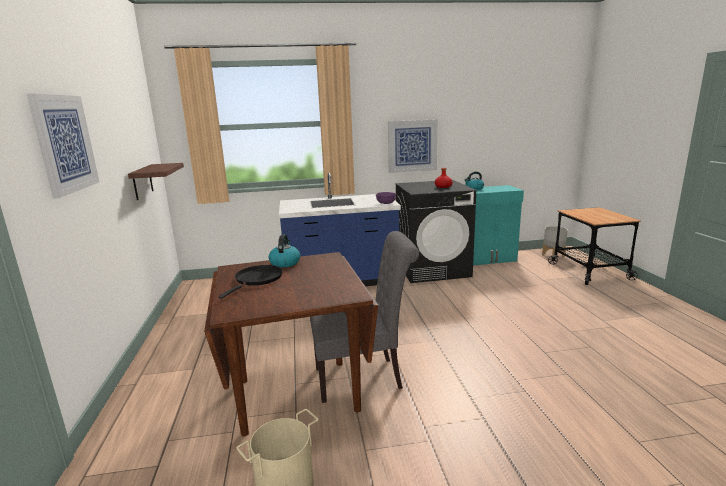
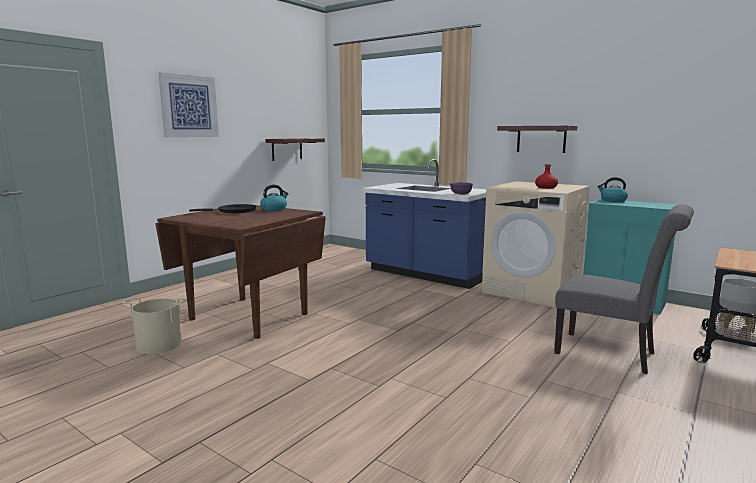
camera: 45 degrees right, 5 degrees down
grey chair [310,231,419,403] -> grey chair moved to [554,204,694,374]
picture [388,119,438,173] -> shelf [497,126,578,153]
black washing machine [395,180,476,283] -> beige washing machine [482,181,590,308]

